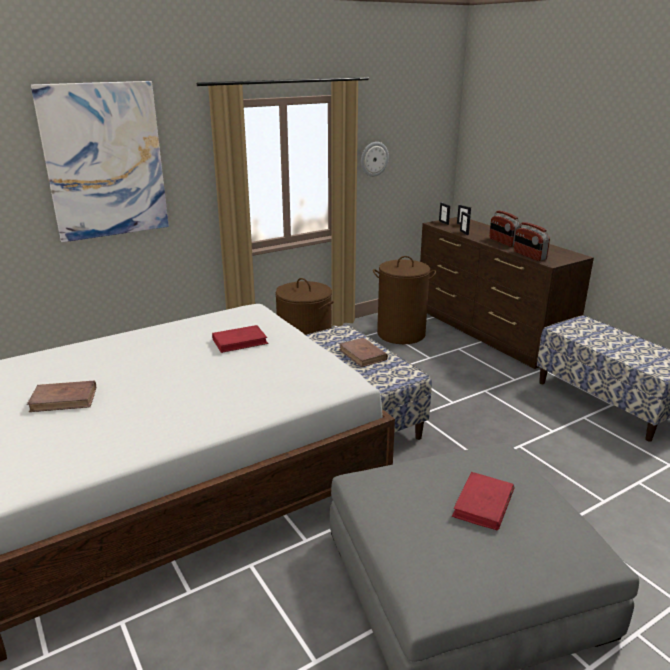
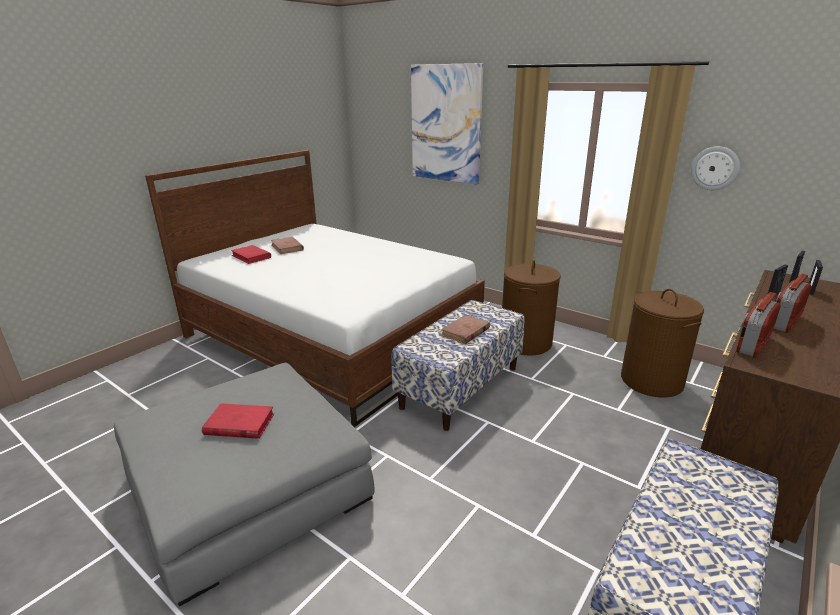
camera: 70 degrees right, 0 degrees up
red book [212,325,269,353] -> red book moved to [231,245,271,264]

